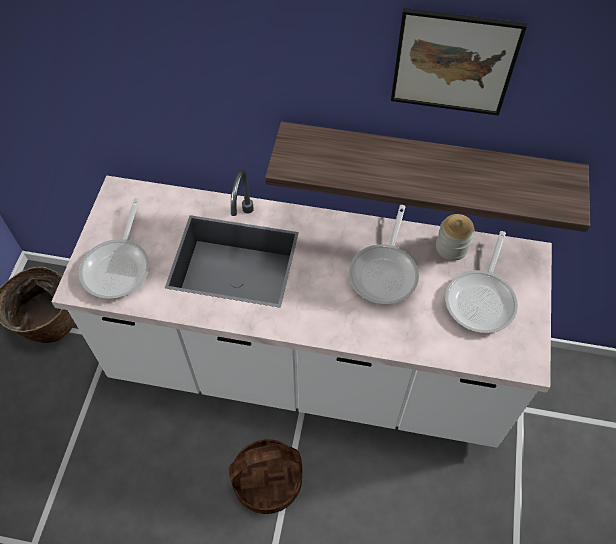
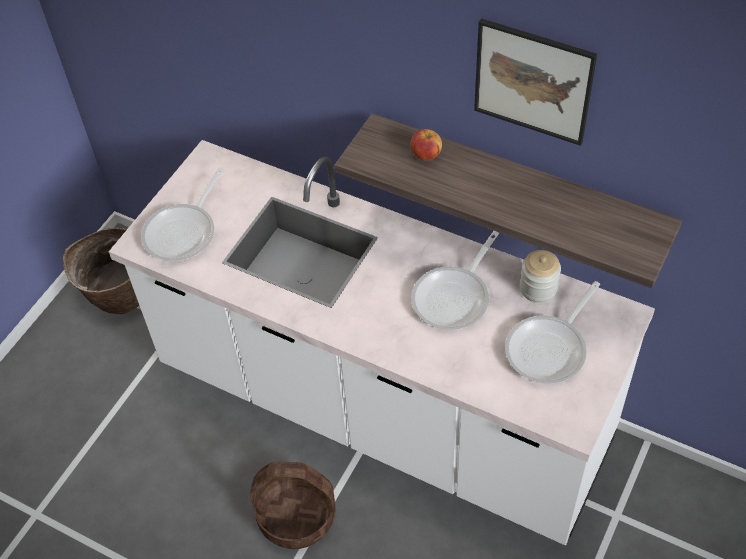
camera: 20 degrees right, 5 degrees down
none -> apple [410,129,442,161]

